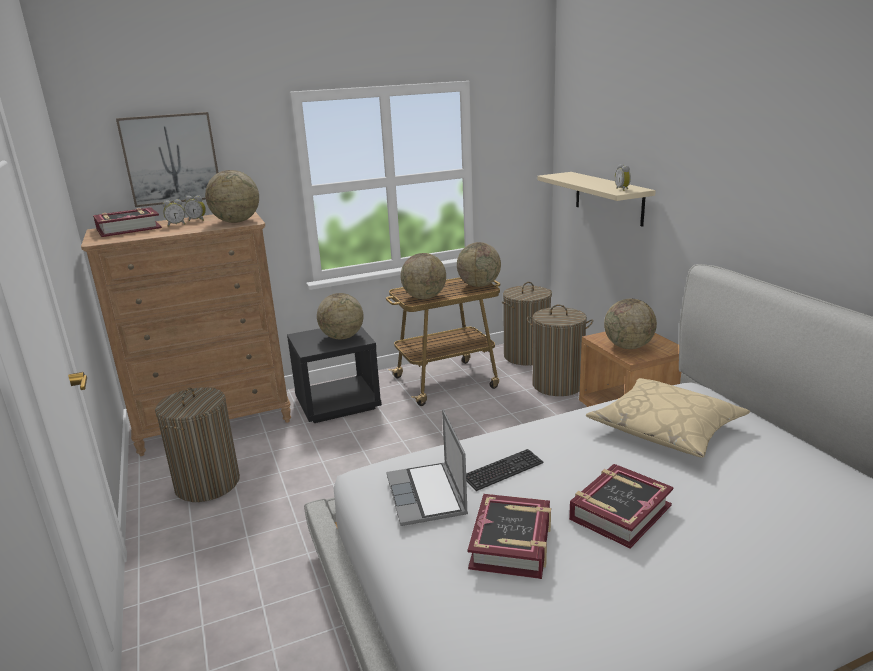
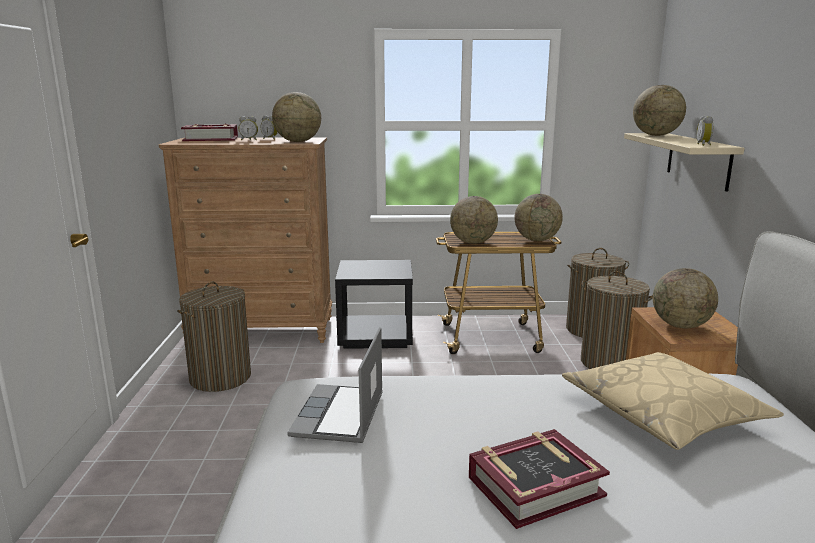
camera: 20 degrees right, 5 degrees down
picture [116,112,218,207] -> none
globe [317,293,364,339] -> globe moved to [633,85,686,136]
keyboard [466,449,543,491] -> none
book [468,494,551,579] -> none

